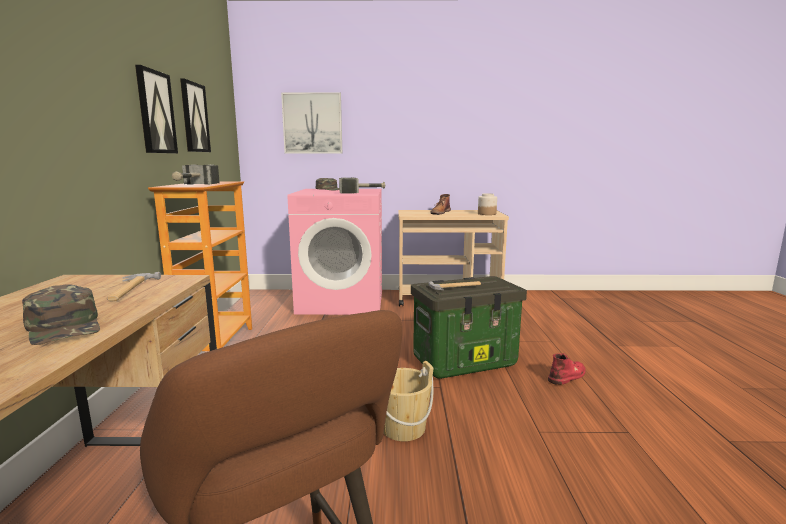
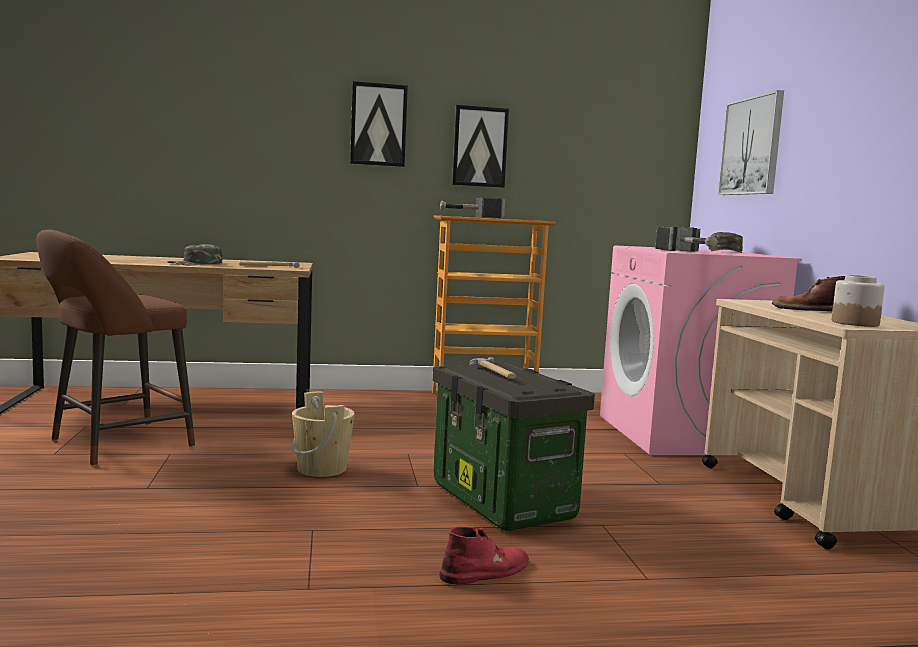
camera: 80 degrees right, 5 degrees down
picture [180,79,211,152] -> picture moved to [350,81,408,167]
red boot [548,353,586,385] -> red boot turned 75 degrees counterclockwise [439,527,529,584]

